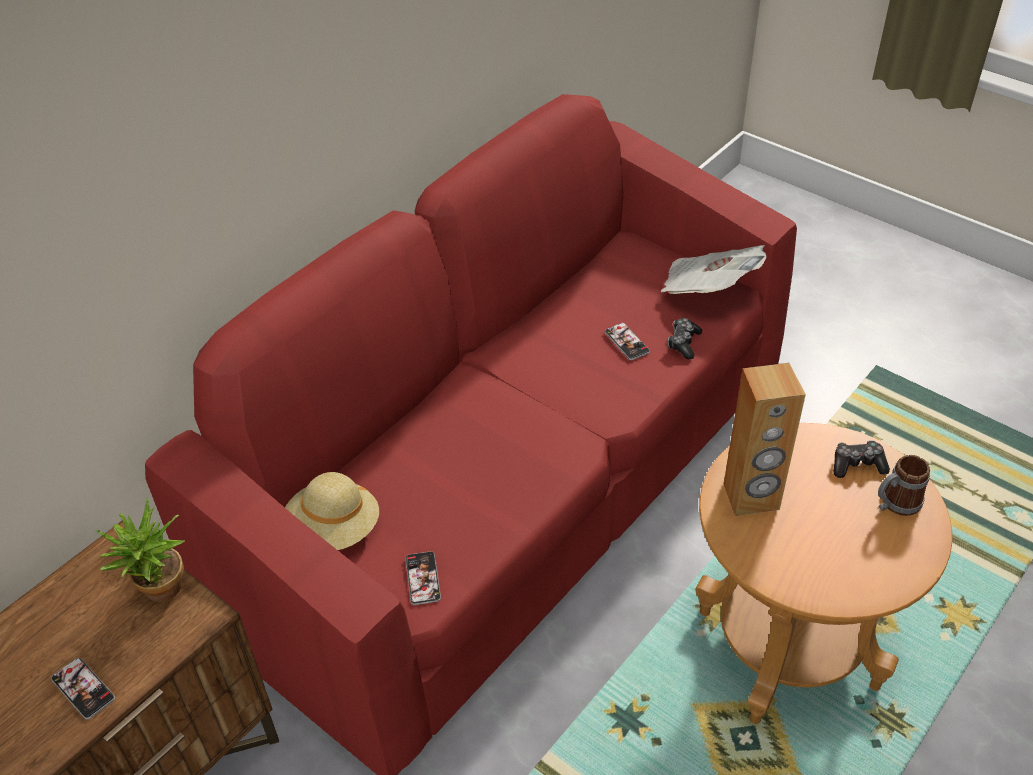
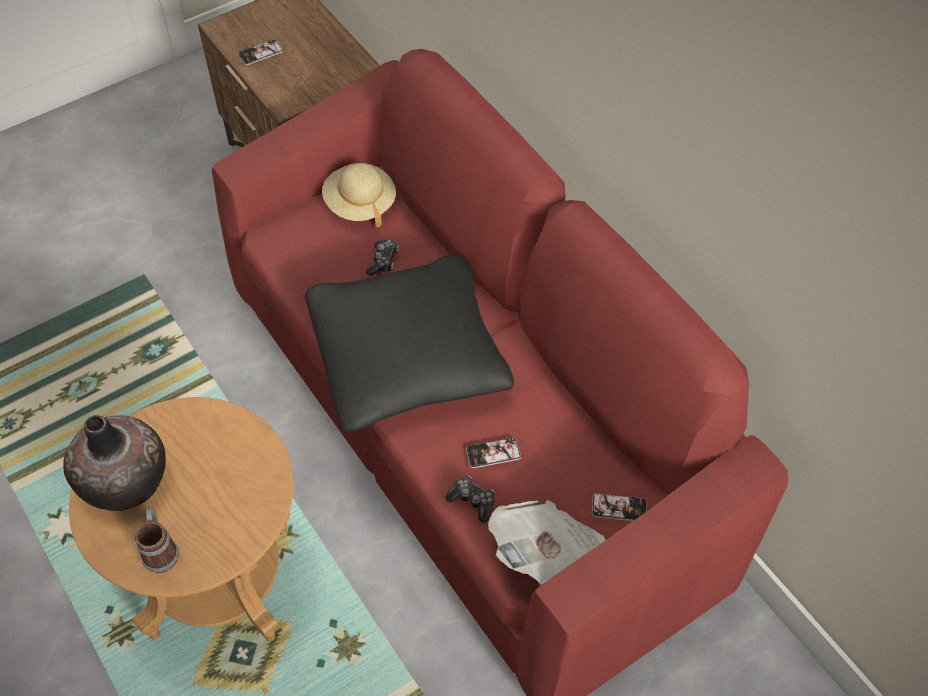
camera: 105 degrees right, 10 degrees up
potted plant [96,497,185,602] -> none
phone [405,551,441,605] -> phone moved to [592,493,647,521]
brown speaker [724,363,806,516] -> none
game controller [833,440,890,478] -> game controller moved to [366,239,399,276]
none -> vase [64,415,166,511]
none -> black pillow [305,254,514,432]

